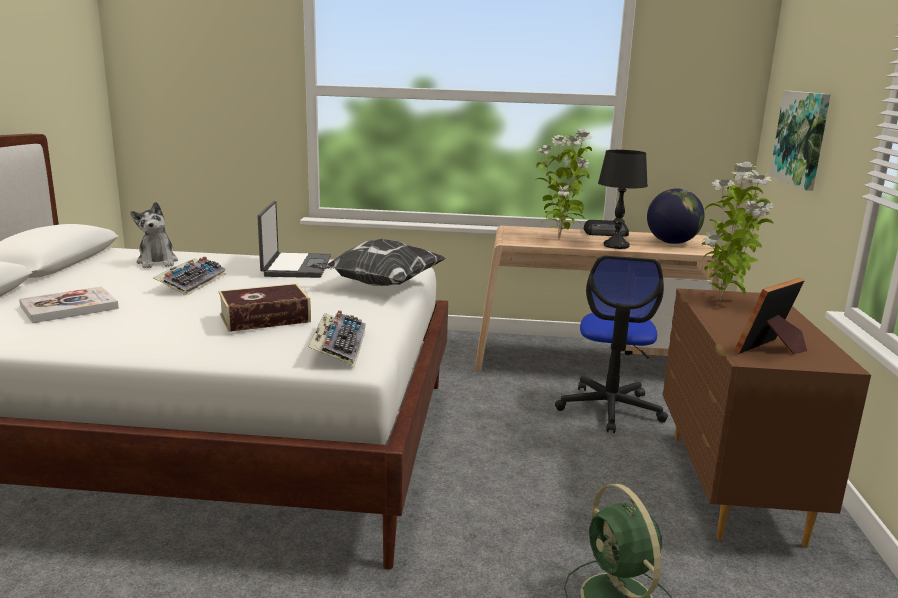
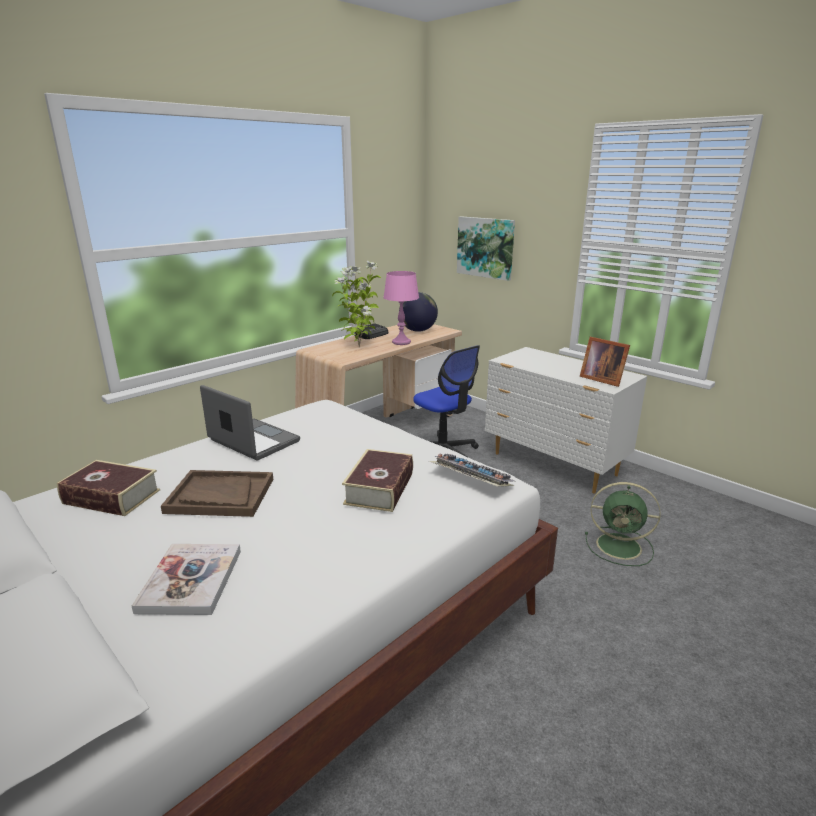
camera: 50 degrees left, 5 degrees up
plush toy [131,202,178,268] -> book [57,460,160,516]
keyboard [153,256,226,296] -> brown tray [161,470,273,517]
pillow [310,239,446,286] -> none
black table lamp [598,150,648,249] -> pink table lamp [383,271,419,345]
brown dresser [663,288,871,547] -> white dresser [485,347,647,494]
potted plant [701,162,773,300] -> none
picture frame [734,278,807,355] -> picture frame turned 45 degrees counterclockwise [580,337,630,387]

